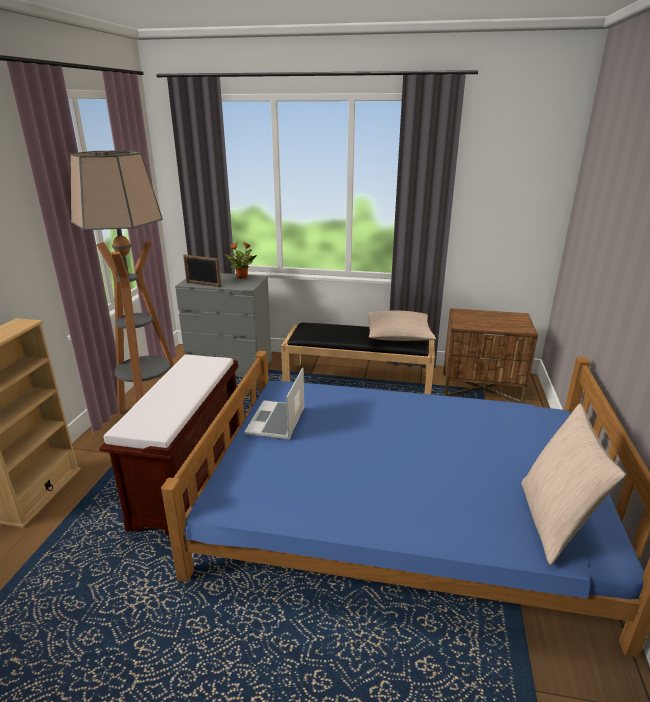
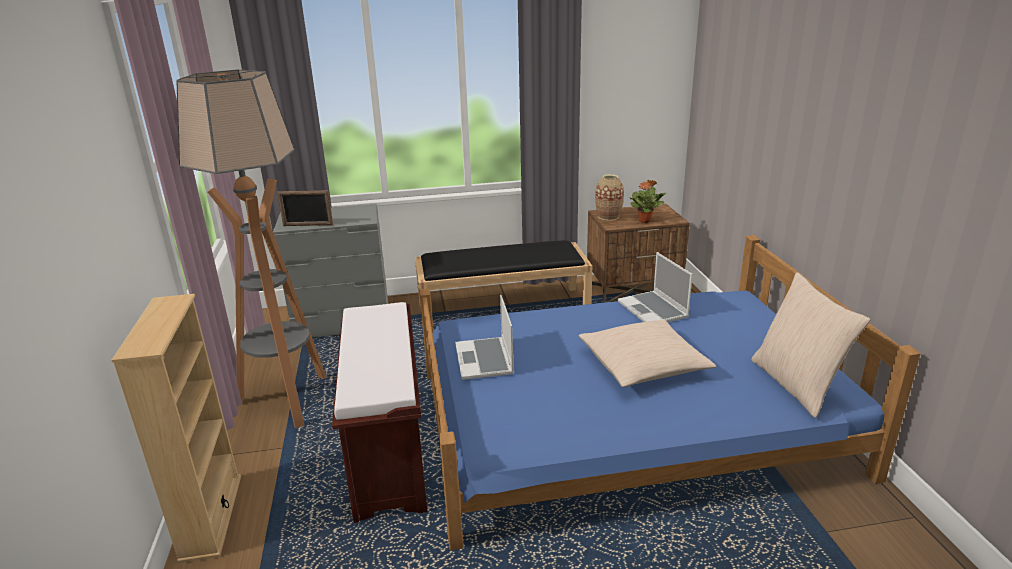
camera: 20 degrees left, 0 degrees up
potted plant [224,242,257,279] -> potted plant moved to [629,180,666,223]
beige pillow [367,310,436,341] -> beige pillow moved to [578,319,716,387]
none -> vase [595,174,624,220]
none -> laptop [617,252,693,322]

